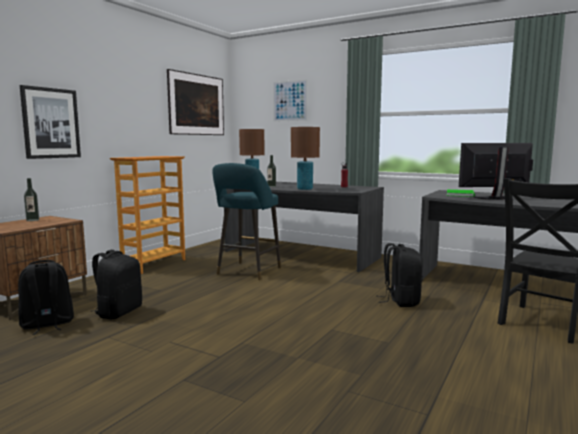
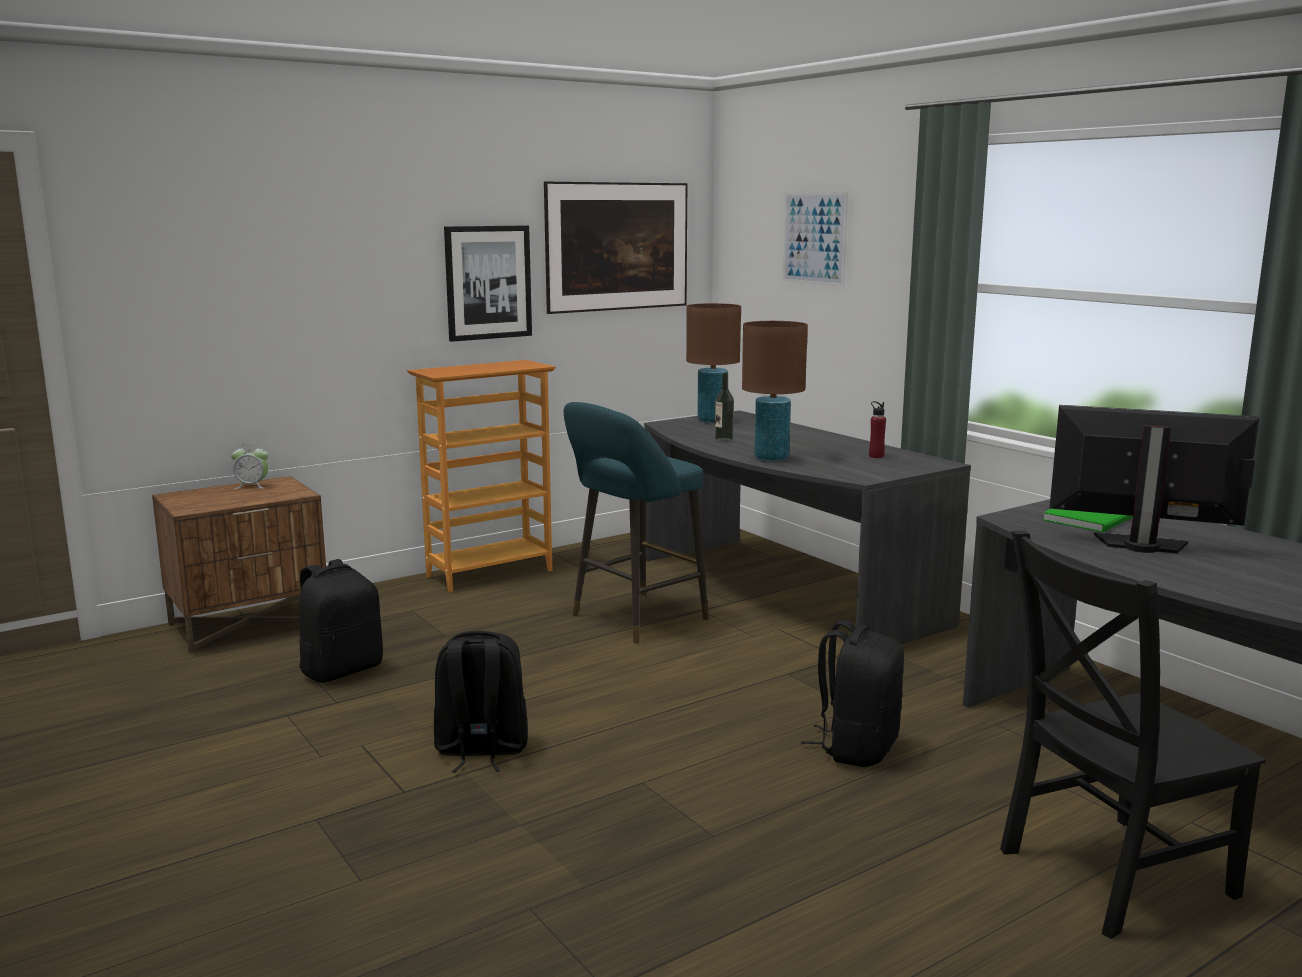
camera: 25 degrees right, 5 degrees up
black backpack [18,260,74,335] -> black backpack moved to [434,631,528,773]
picture [20,85,81,159] -> picture moved to [444,225,532,342]
bottle [24,178,39,221] -> alarm clock [231,443,268,489]

